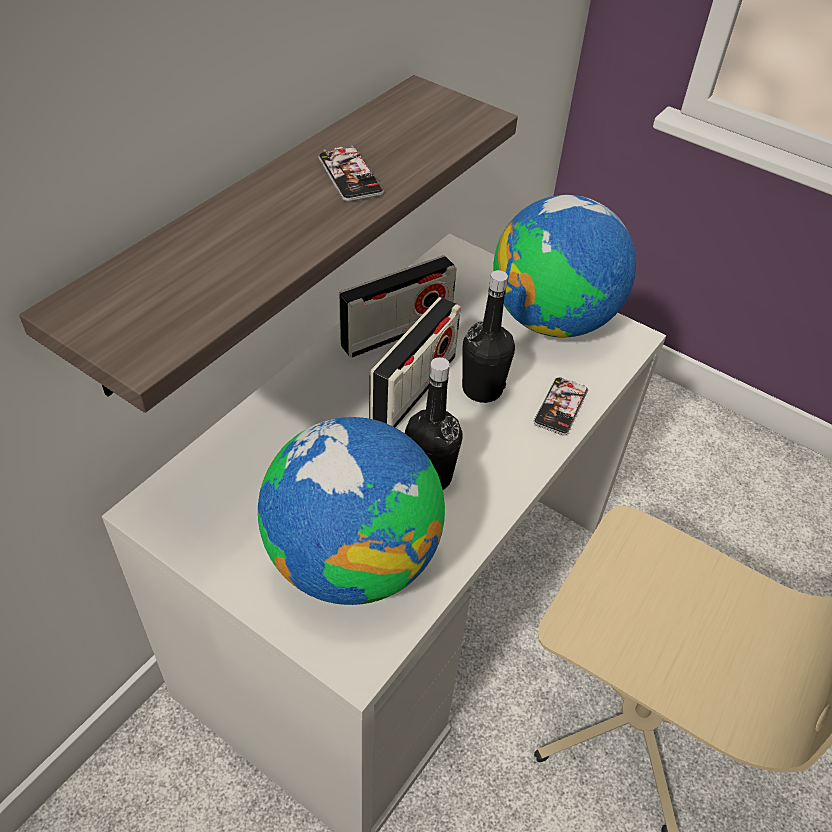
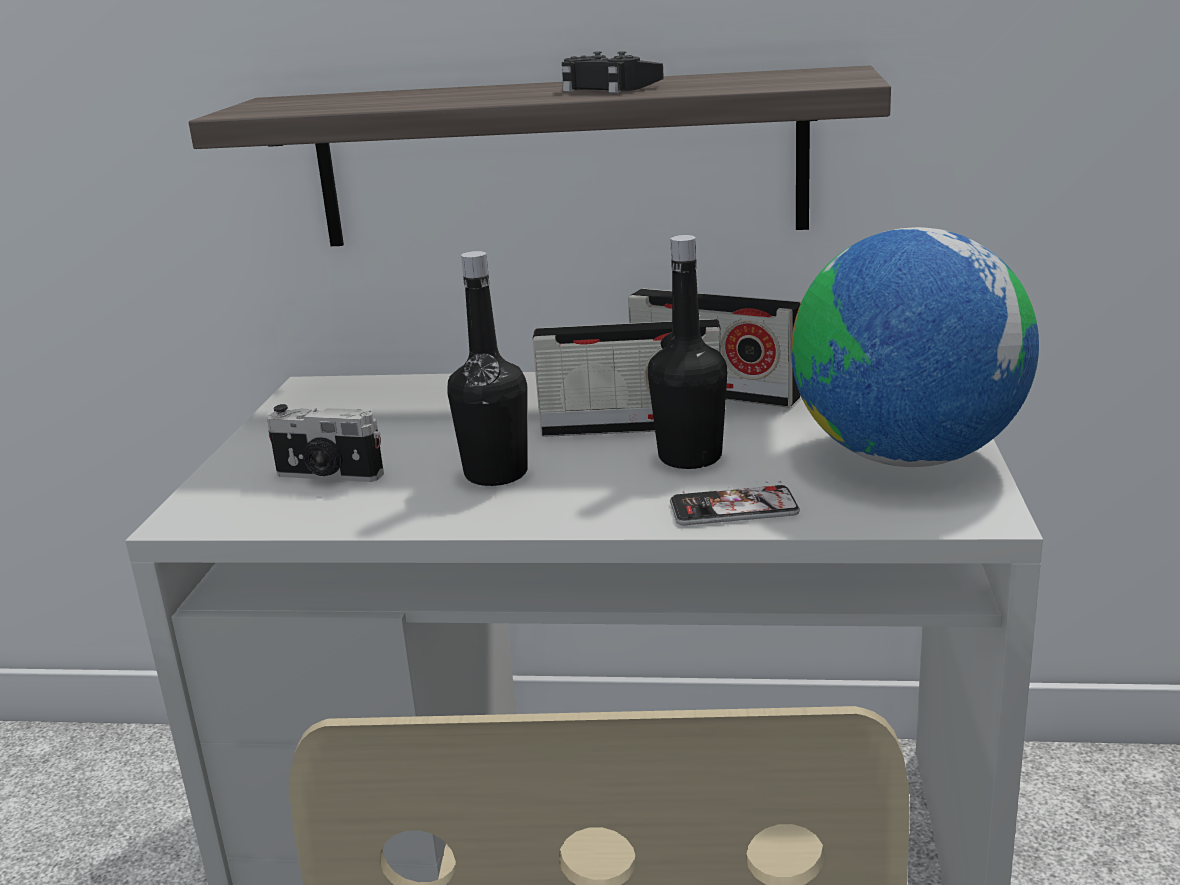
camera: 65 degrees right, 25 degrees down
globe [258,417,445,605] -> camera [267,404,384,482]
phone [318,145,384,202] -> black game controller [562,51,664,93]

